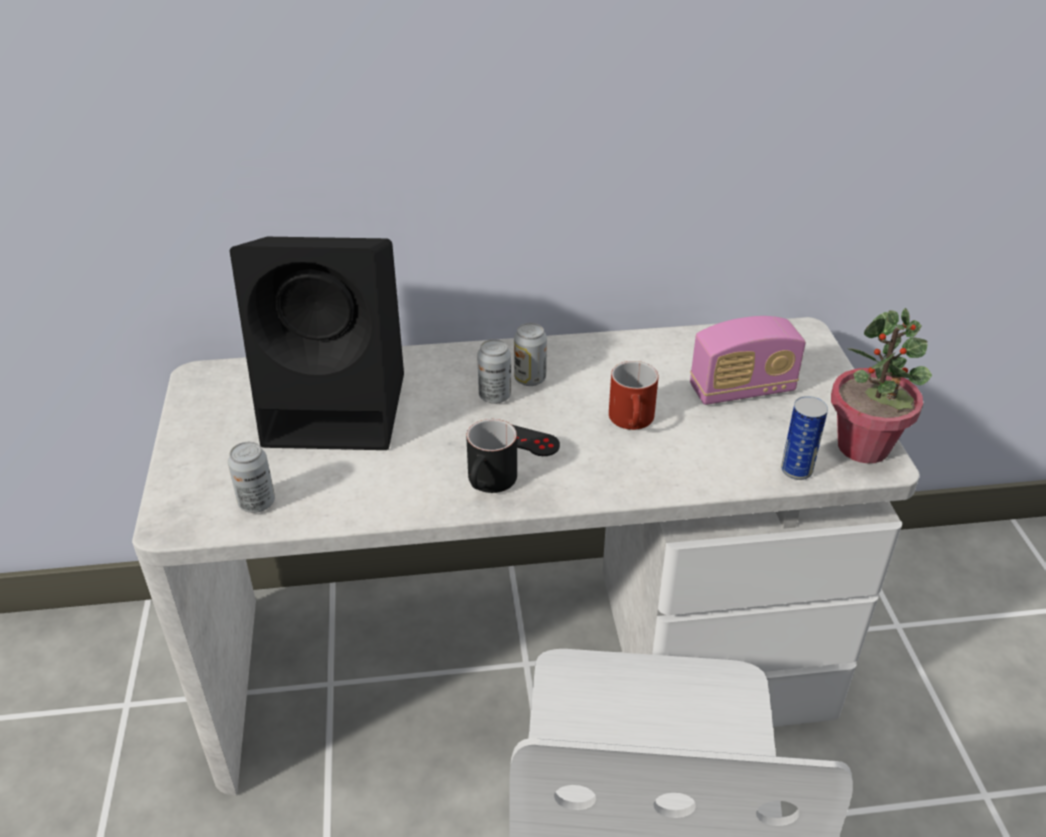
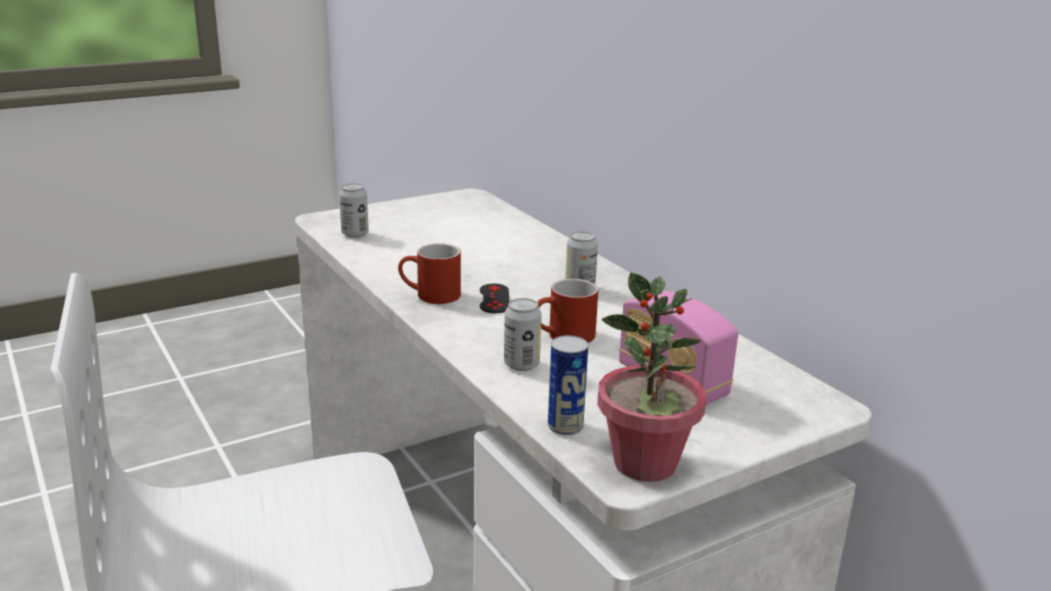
camera: 65 degrees right, 15 degrees down
black speaker [230,237,404,450] -> none
black mug [466,419,517,493] -> red mug [398,243,461,304]
can [477,339,511,404] -> can moved to [504,298,542,371]

